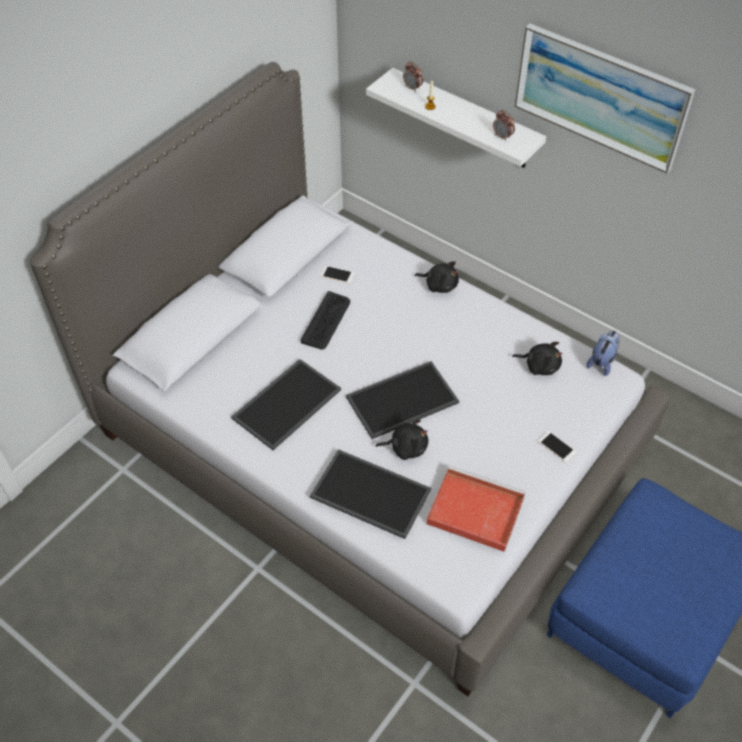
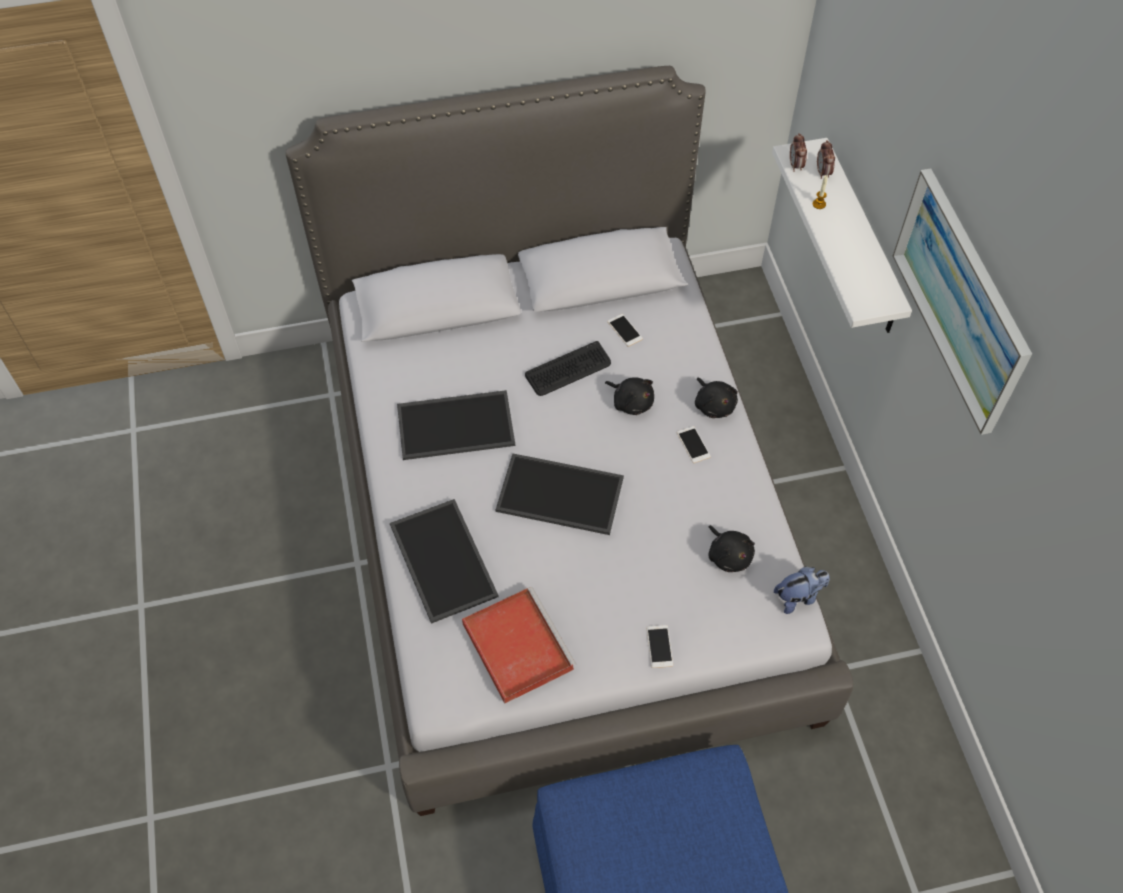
camera: 40 degrees right, 5 degrees up
black plush toy [376,420,428,460] -> black plush toy moved to [605,377,654,415]
alarm clock [493,110,515,141] -> alarm clock moved to [790,133,807,172]
none -> phone [677,426,711,463]

